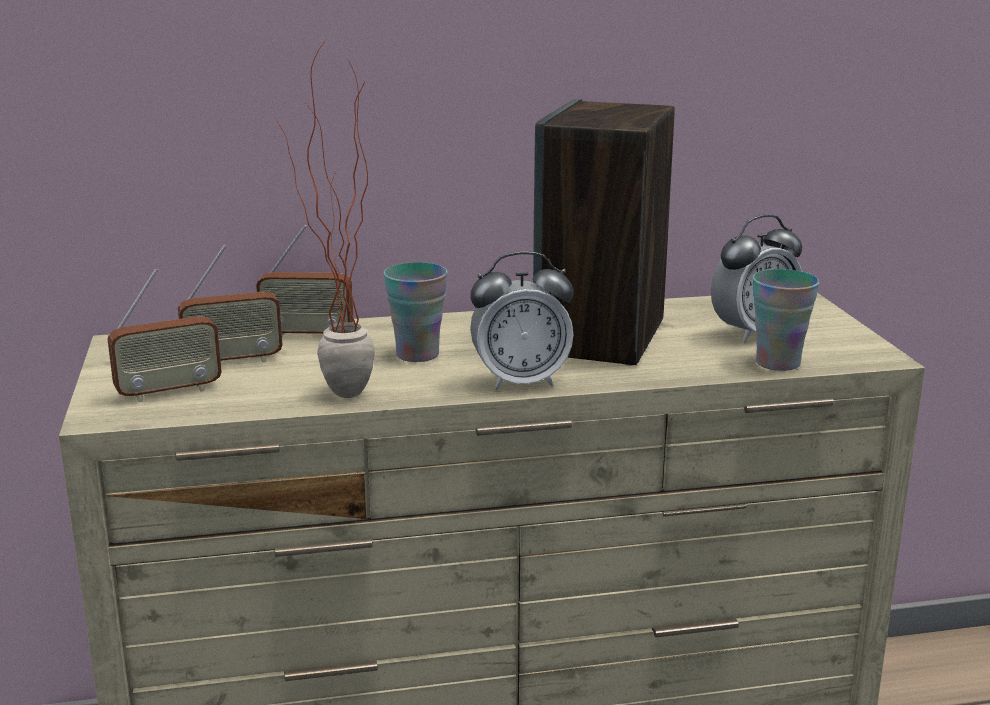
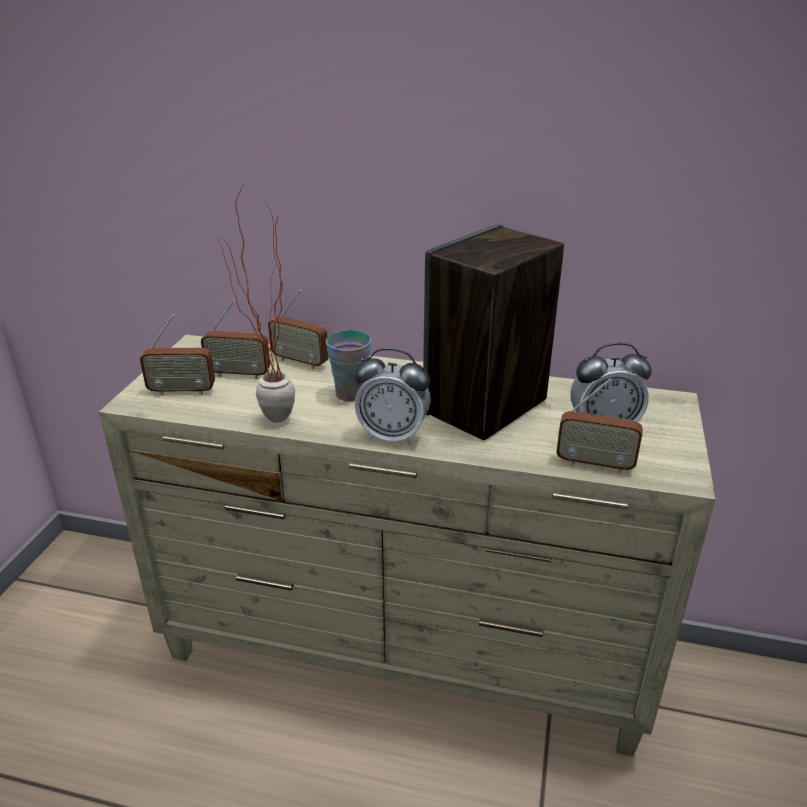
camera: 25 degrees right, 10 degrees up
cup [753,269,819,371] -> radio [556,378,643,474]

